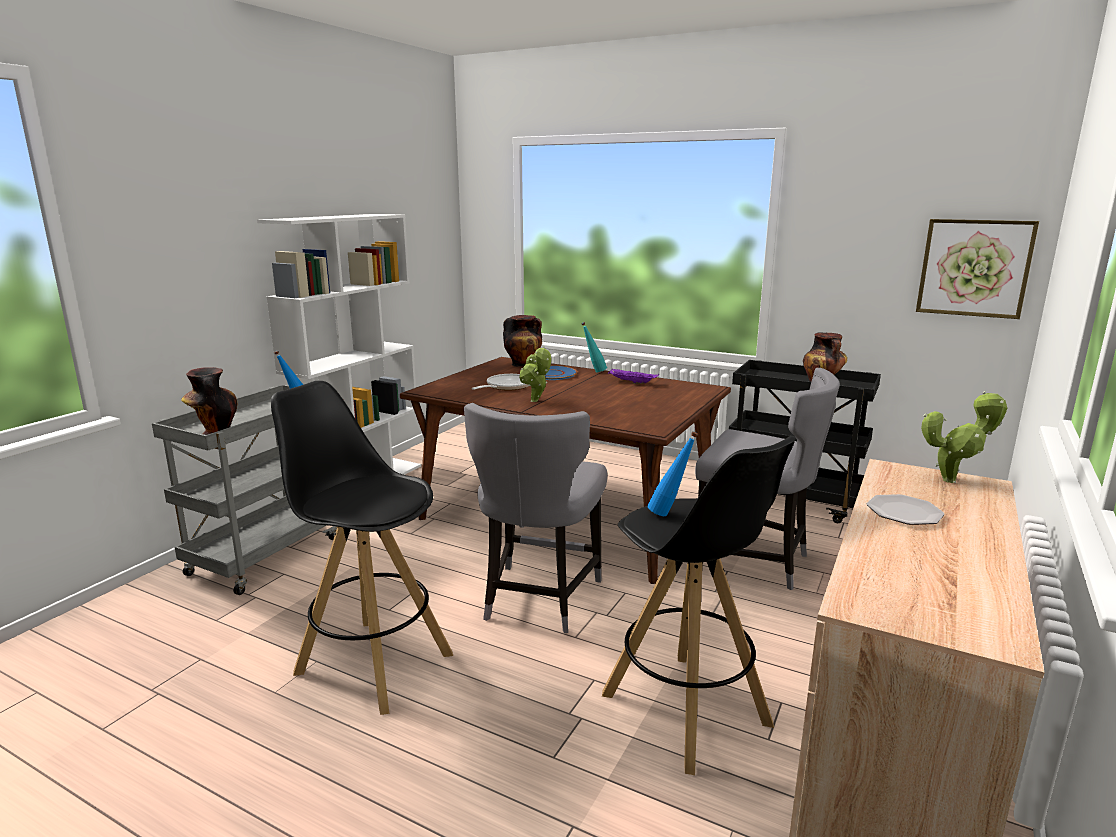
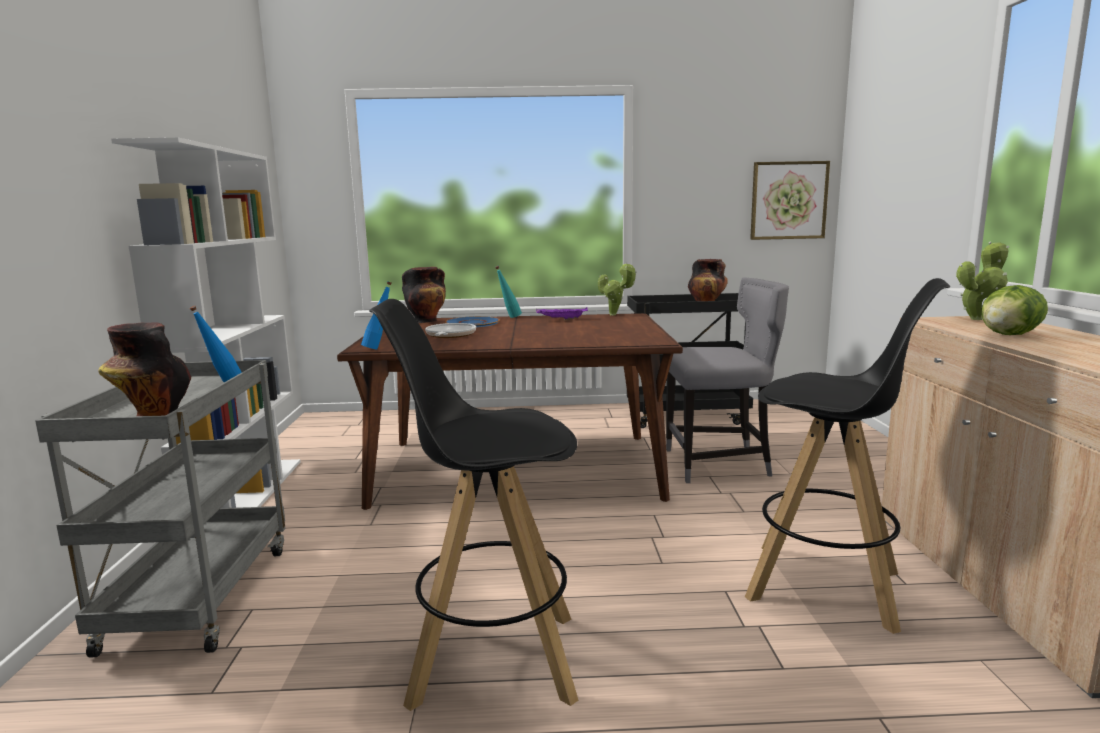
camera: 30 degrees left, 5 degrees down
grey chair [464,403,607,633] -> none
potted plant [519,347,551,402] -> potted plant moved to [598,263,637,315]
blue bottle [647,431,698,516] -> blue bottle moved to [361,281,392,350]
plate [867,494,945,525] -> lettuce [981,285,1048,335]

